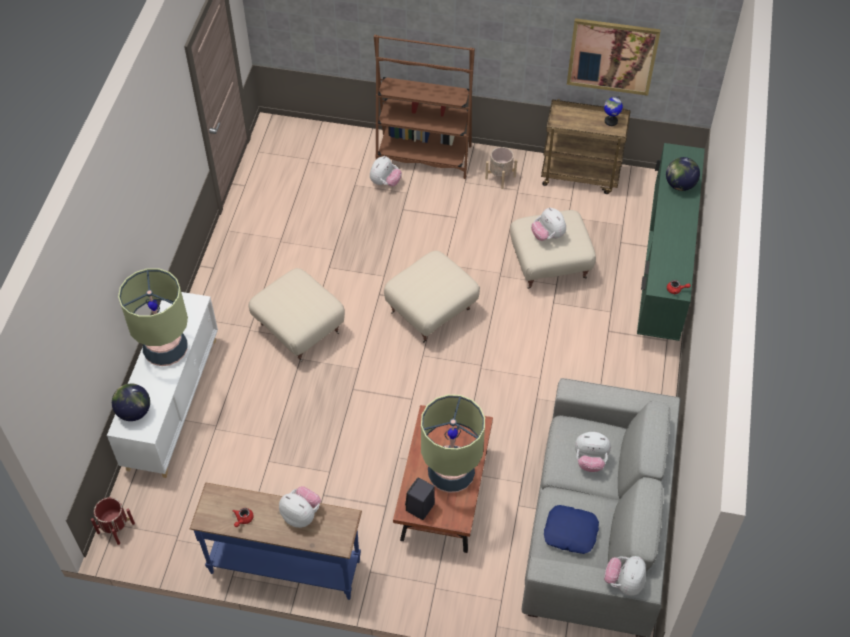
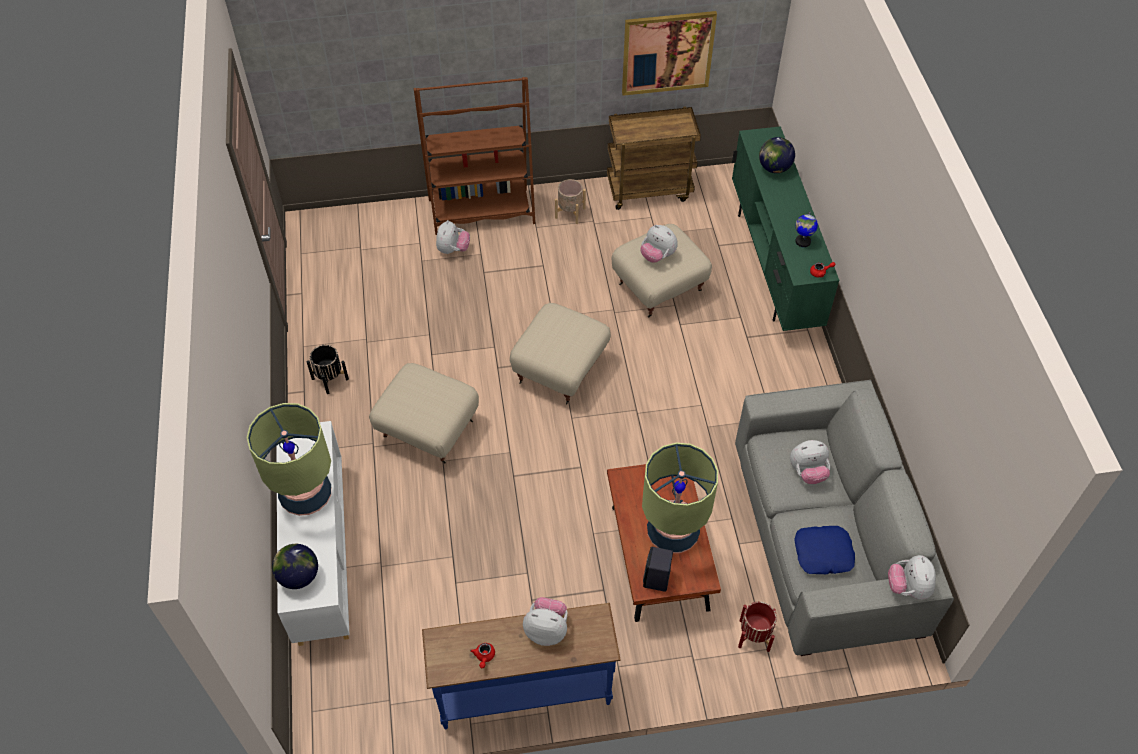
camera: 20 degrees left, 0 degrees up
red planter [91,497,135,545] -> red planter moved to [738,601,777,652]
globe [604,96,623,126] -> globe moved to [795,211,818,247]
none -> black planter [307,345,349,394]

